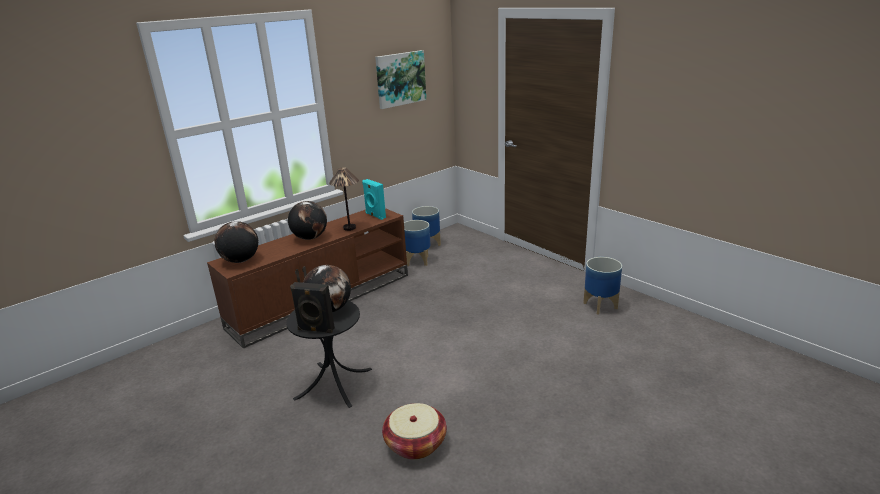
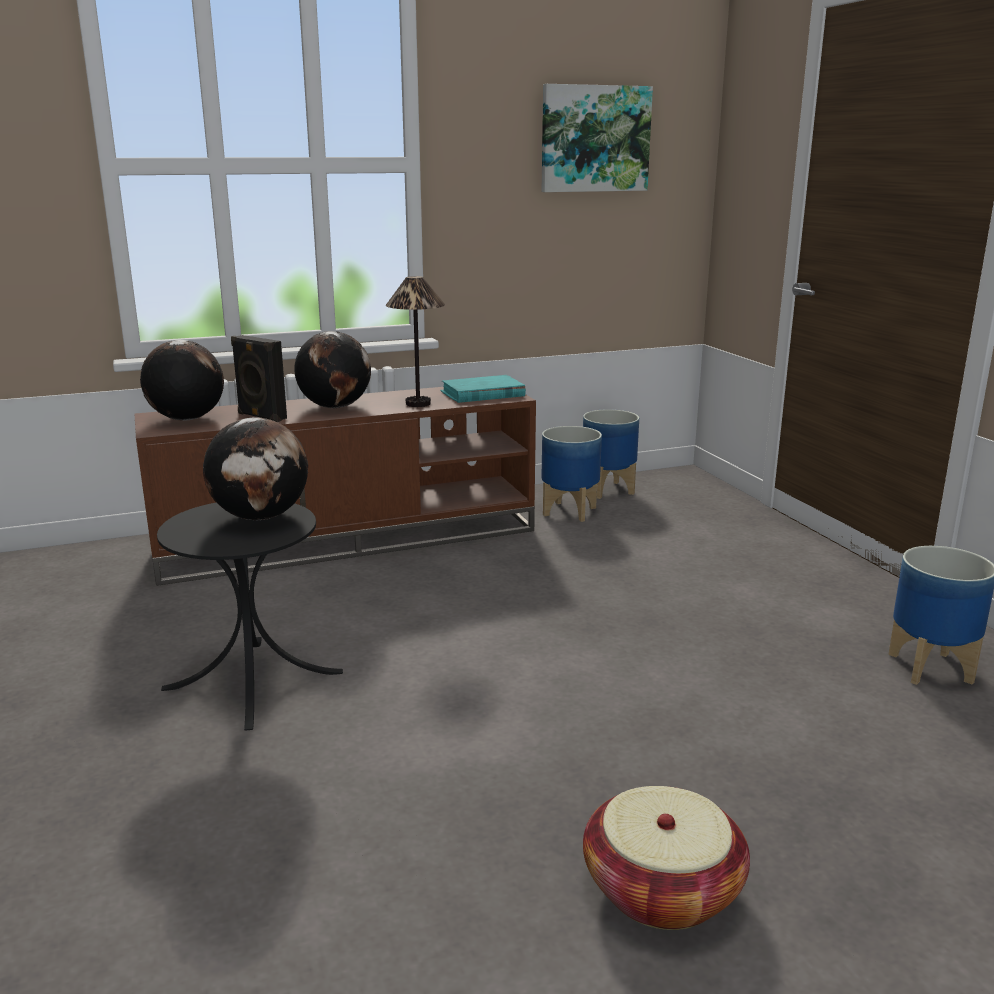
camera: 20 degrees right, 5 degrees down
black speaker [290,282,335,333] -> black speaker moved to [231,335,287,422]
turquoise speaker [362,179,386,220] -> turquoise book [440,375,526,403]
basket [382,403,447,460] -> basket moved to [583,786,750,930]

